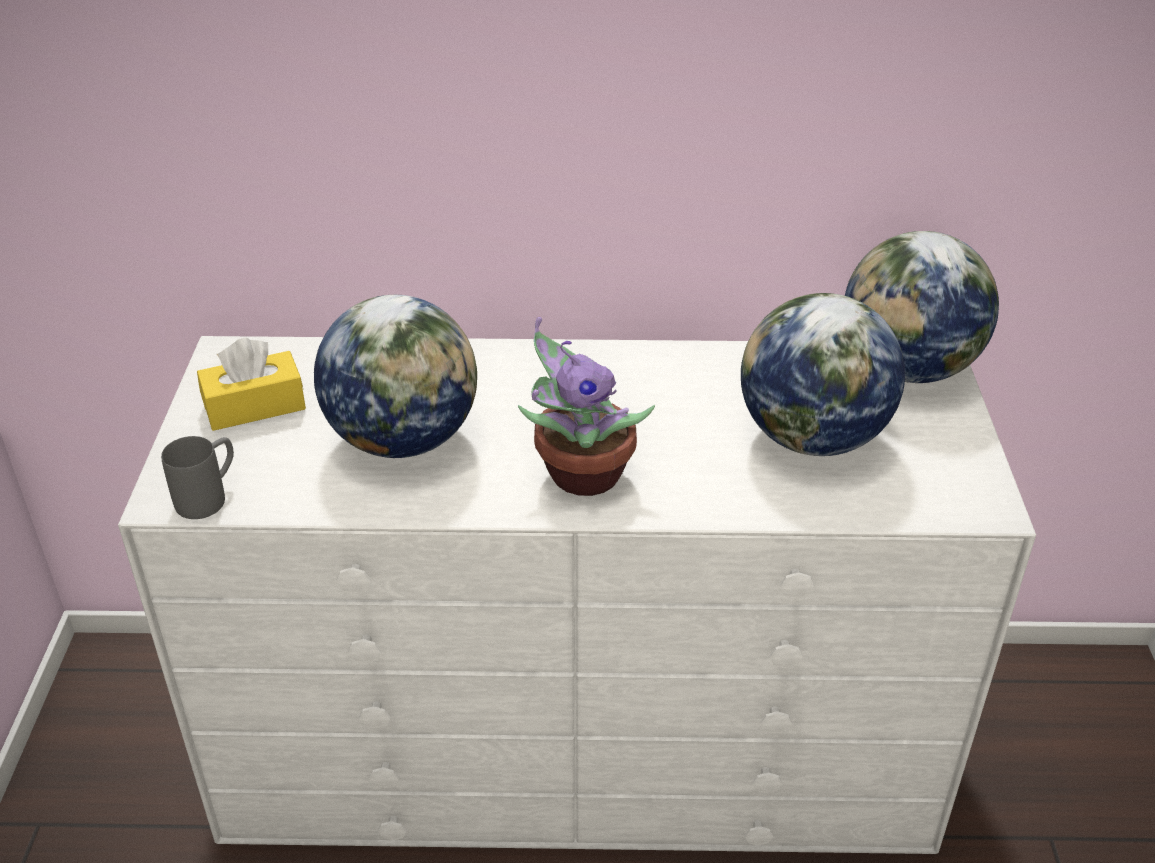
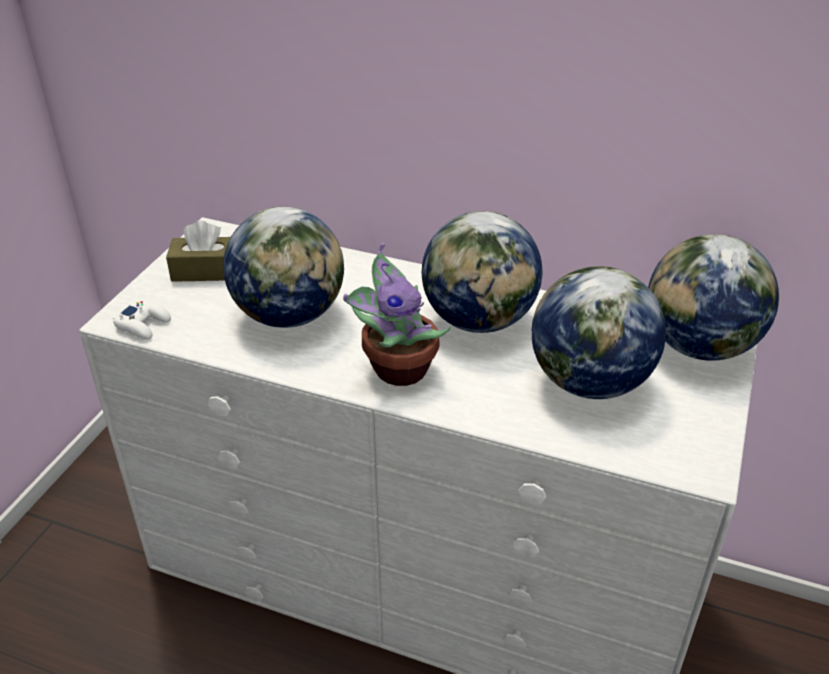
camera: 20 degrees right, 0 degrees up
grey mug [161,436,234,519] -> white game controller [113,301,171,339]
yellow tissue box [197,338,306,431] -> brown tissue box [166,220,231,282]
none -> globe [422,211,543,333]

